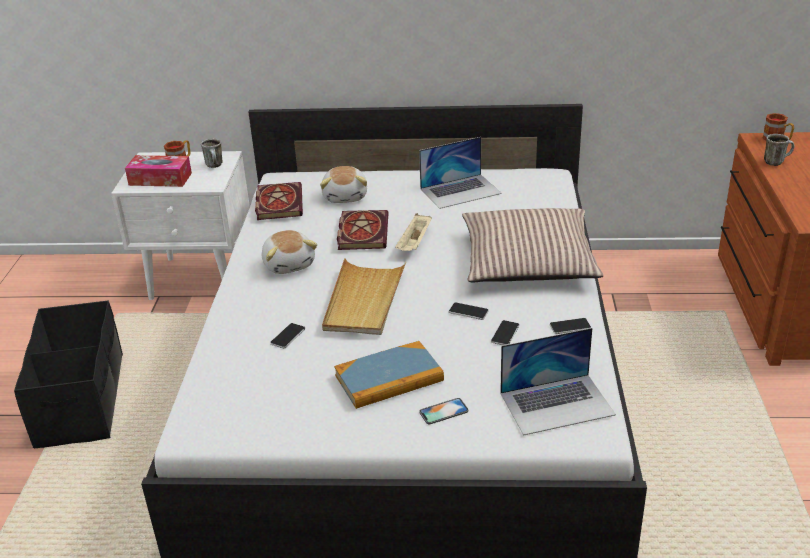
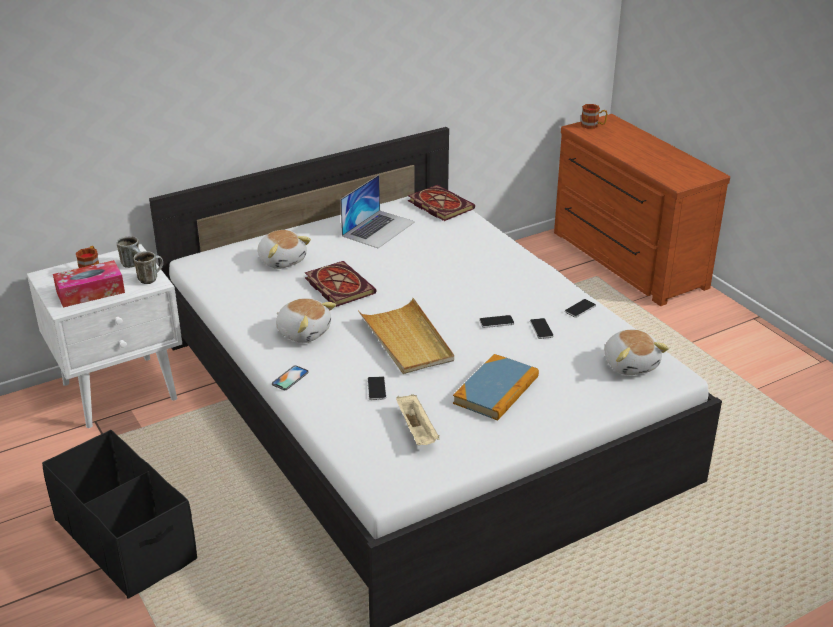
camera: 35 degrees left, 0 degrees up
book [255,182,303,220] -> book moved to [408,185,475,221]
beige tray [395,213,432,251] -> beige tray moved to [396,394,440,445]
phone [419,398,468,424] -> phone moved to [272,365,308,390]
pillow [462,208,604,282] -> none
laptop [500,328,616,436] -> plush toy [605,330,669,375]
mug [764,134,794,166] -> mug moved to [133,251,163,284]

